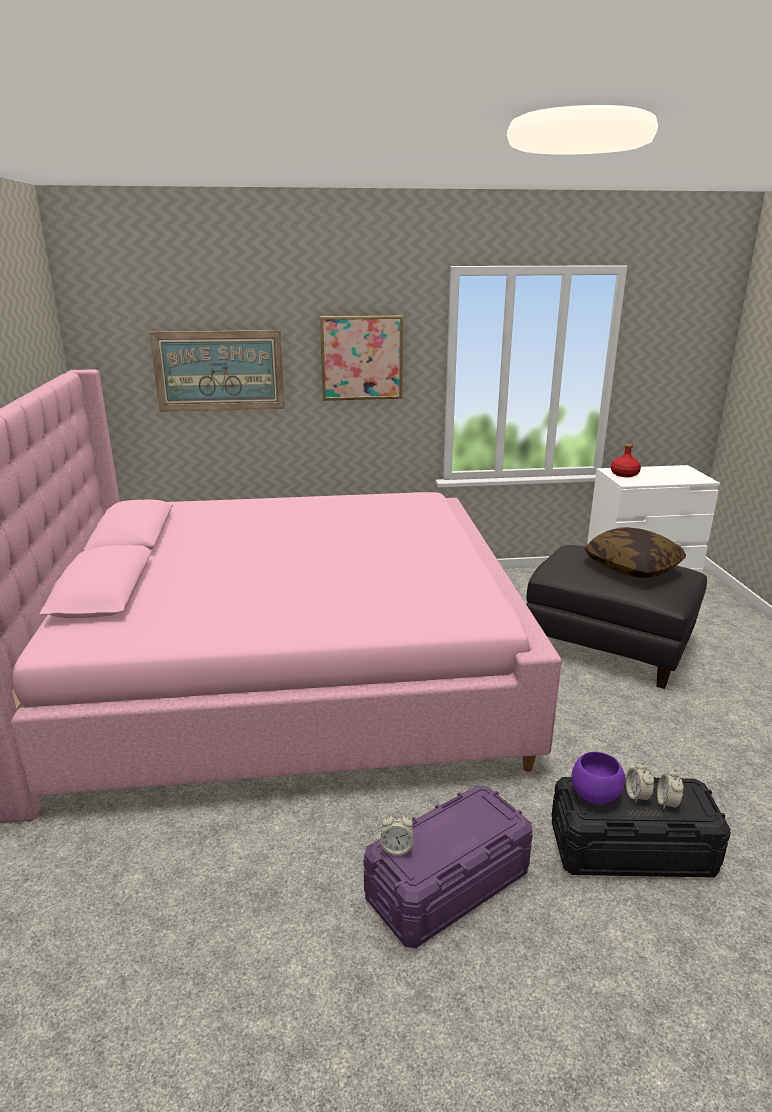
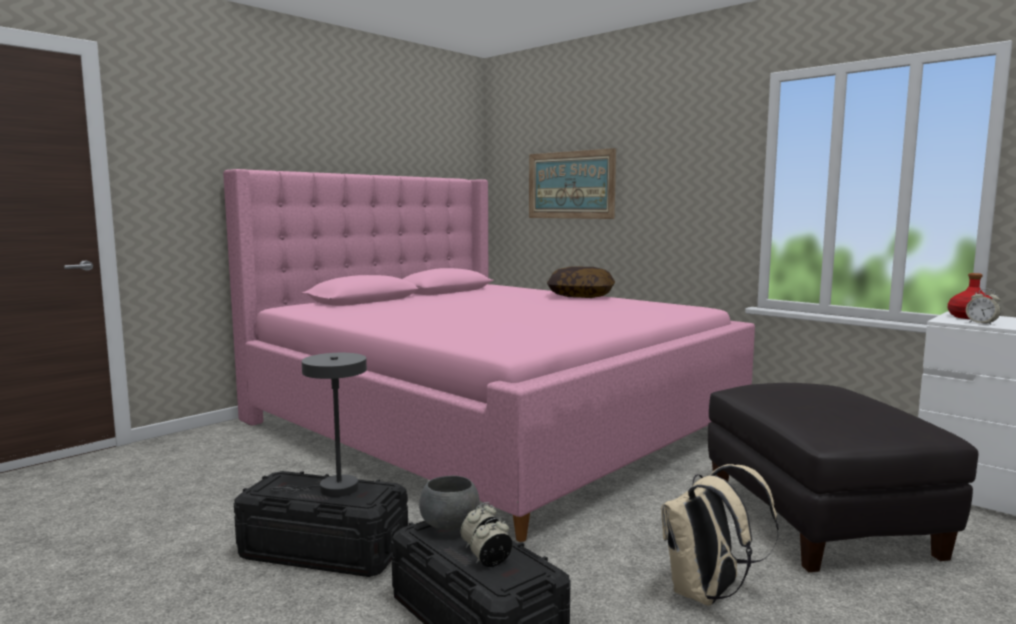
camera: 50 degrees right, 15 degrees down
picture [320,315,403,401] -> none
purple storage box [363,785,533,948] -> black storage box [234,471,408,577]
alarm clock [380,812,413,856] -> alarm clock moved to [966,289,1001,325]
purple bowl [572,752,625,804] -> grey bowl [419,476,480,530]
pillow [584,527,686,578] -> pillow moved to [547,266,615,298]
none -> grey table lamp [270,353,367,497]
none -> beige backpack [661,464,778,606]

